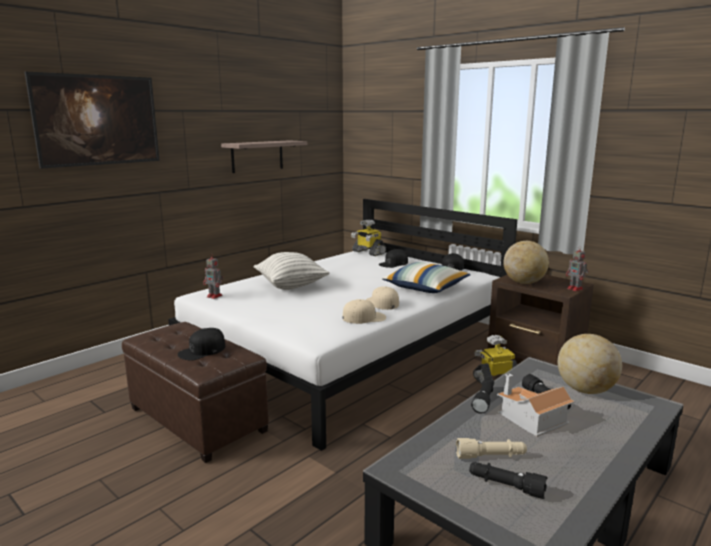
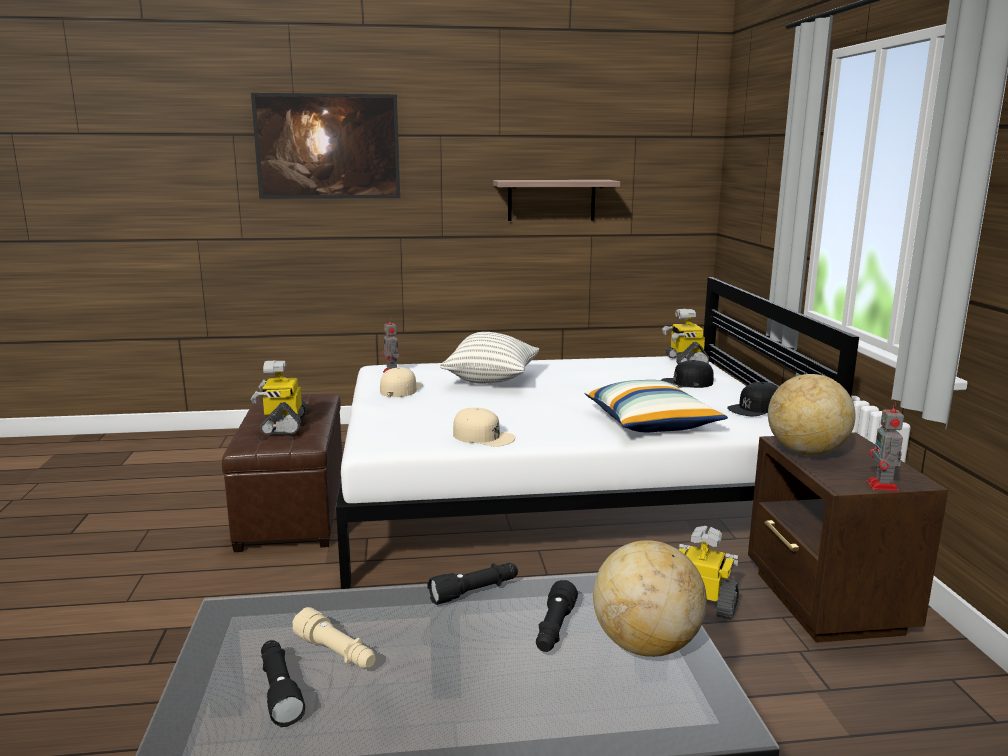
camera: 40 degrees right, 0 degrees up
black cap [178,328,225,360] -> toy robot [251,361,307,435]
beige cap [366,286,399,310] -> beige cap moved to [380,367,423,397]
toy house [497,374,575,436] -> none

